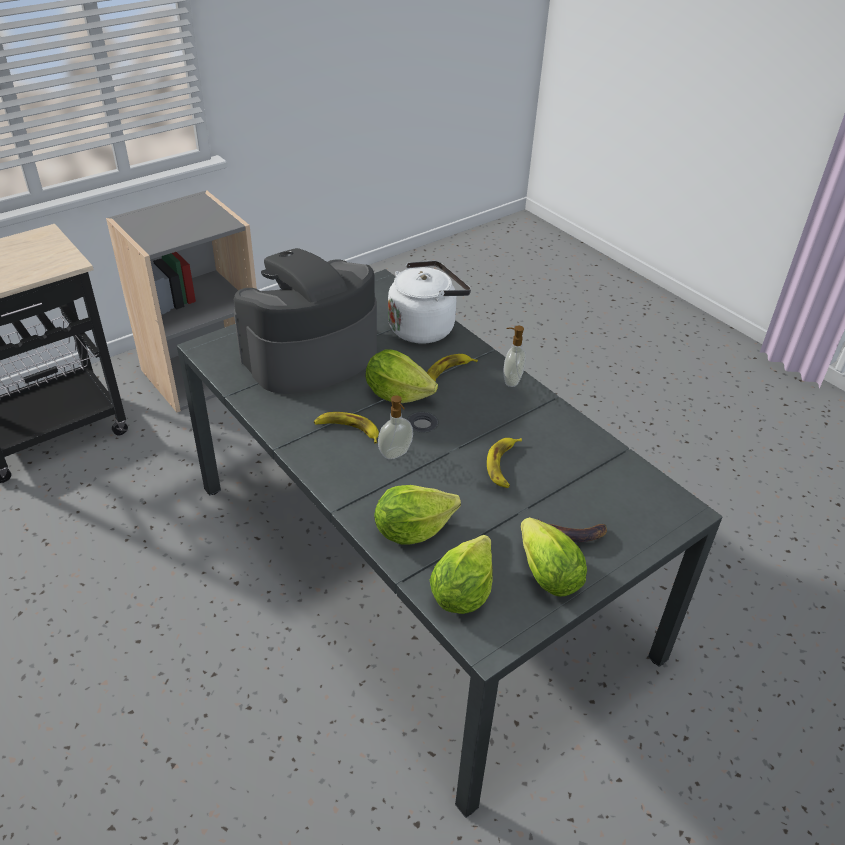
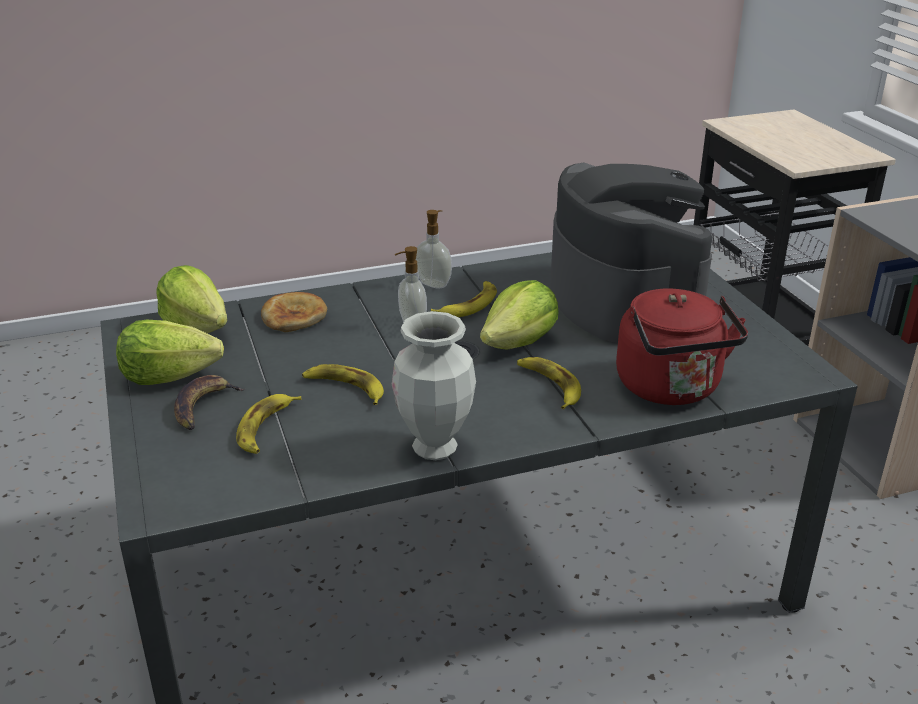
camera: 110 degrees right, 10 degrees down
lettuce [374,485,461,545] -> bread [261,292,327,332]
white kettle [388,260,471,344] -> red kettle [616,288,748,405]
soap dispenser [503,326,526,387] -> soap dispenser moved to [416,210,452,289]
none -> banana [236,394,302,454]
none -> vase [392,311,476,460]

